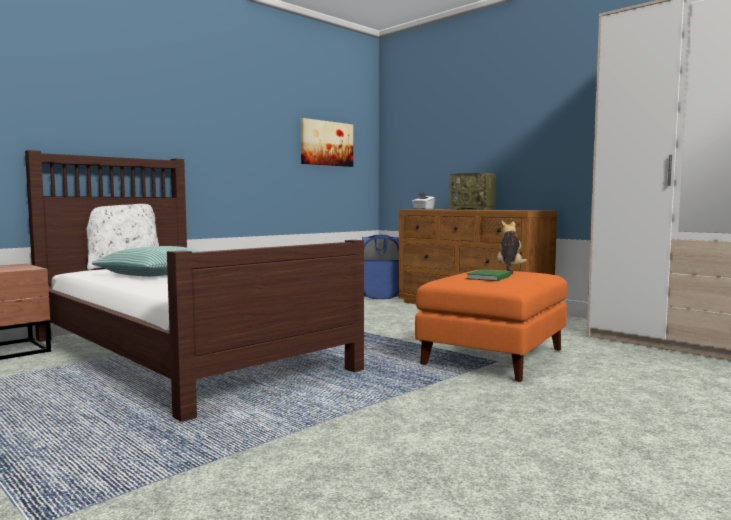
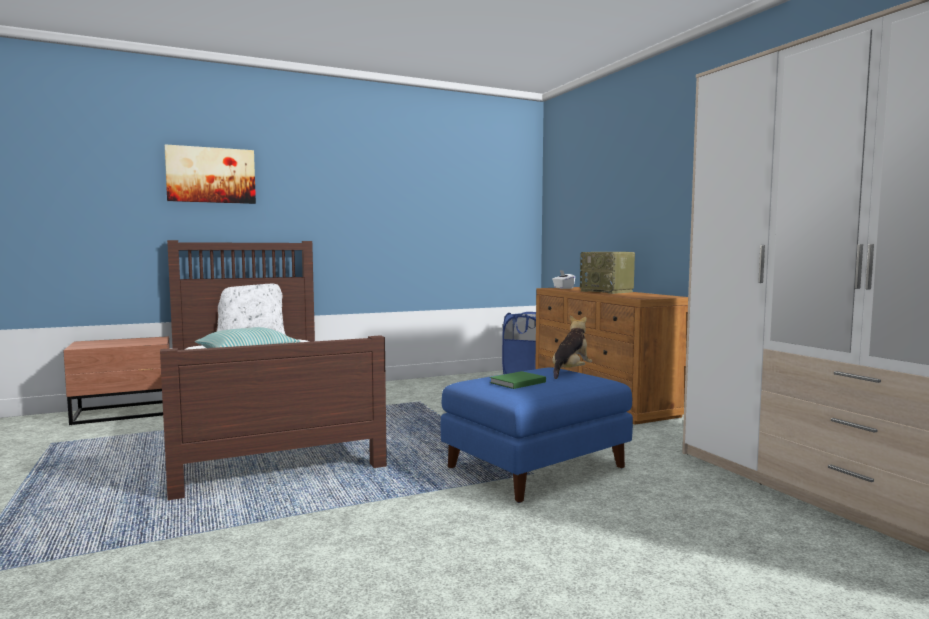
camera: 20 degrees right, 0 degrees up
picture [301,118,353,167] -> picture moved to [164,144,256,204]
orange ottoman [415,270,567,382] -> blue ottoman [441,367,633,503]

